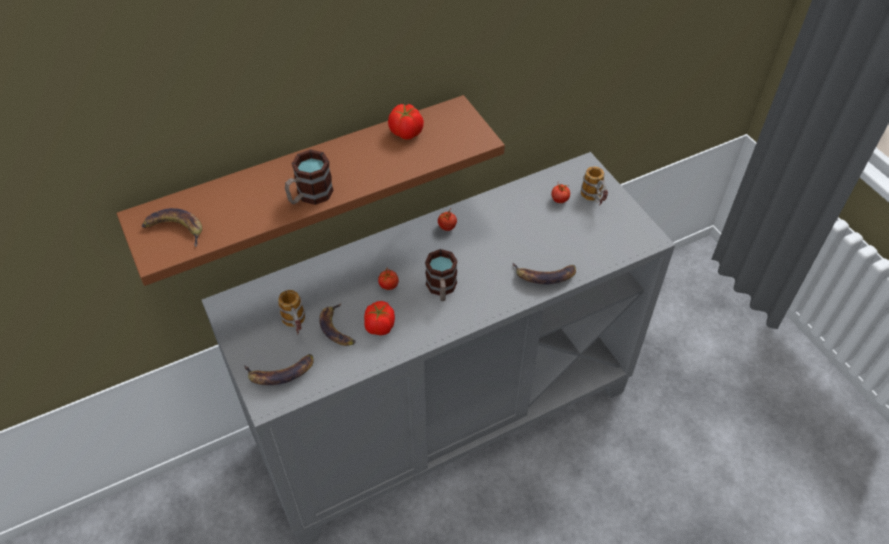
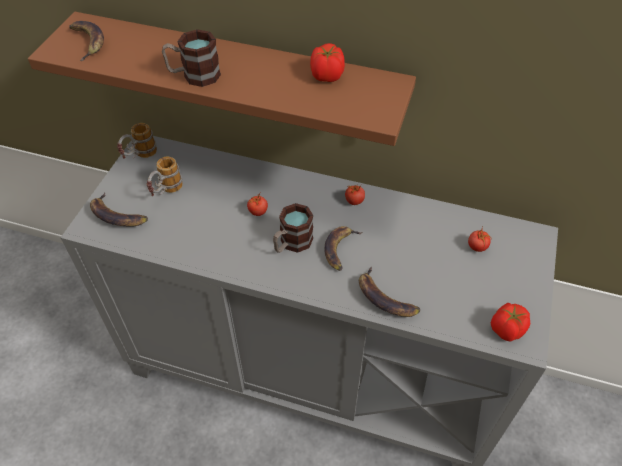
camera: 45 degrees right, 0 degrees up
banana [319,303,356,346] -> banana moved to [324,226,363,271]
tomato [364,301,395,335] -> tomato moved to [491,303,530,342]
mug [581,166,608,206] -> mug moved to [117,123,157,159]

